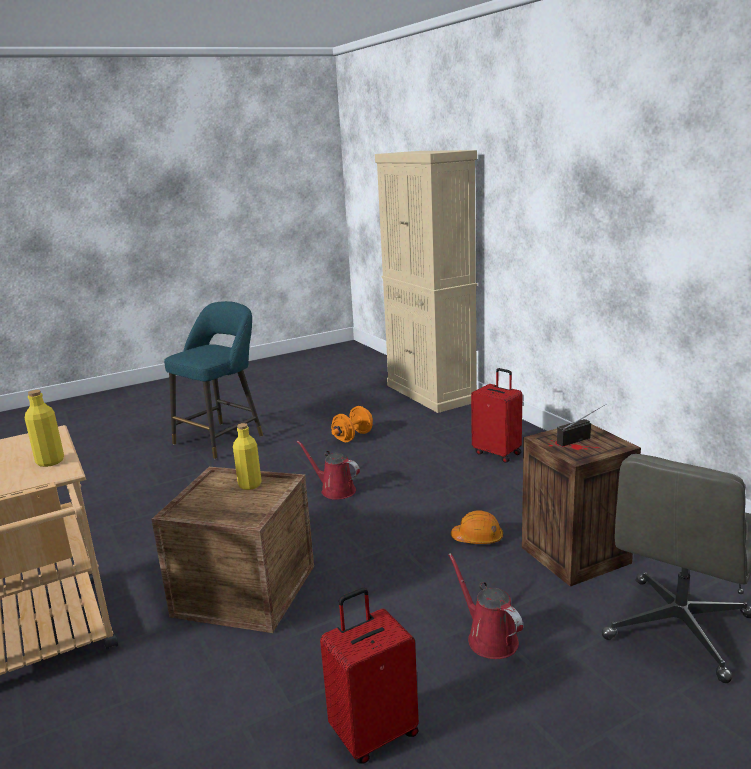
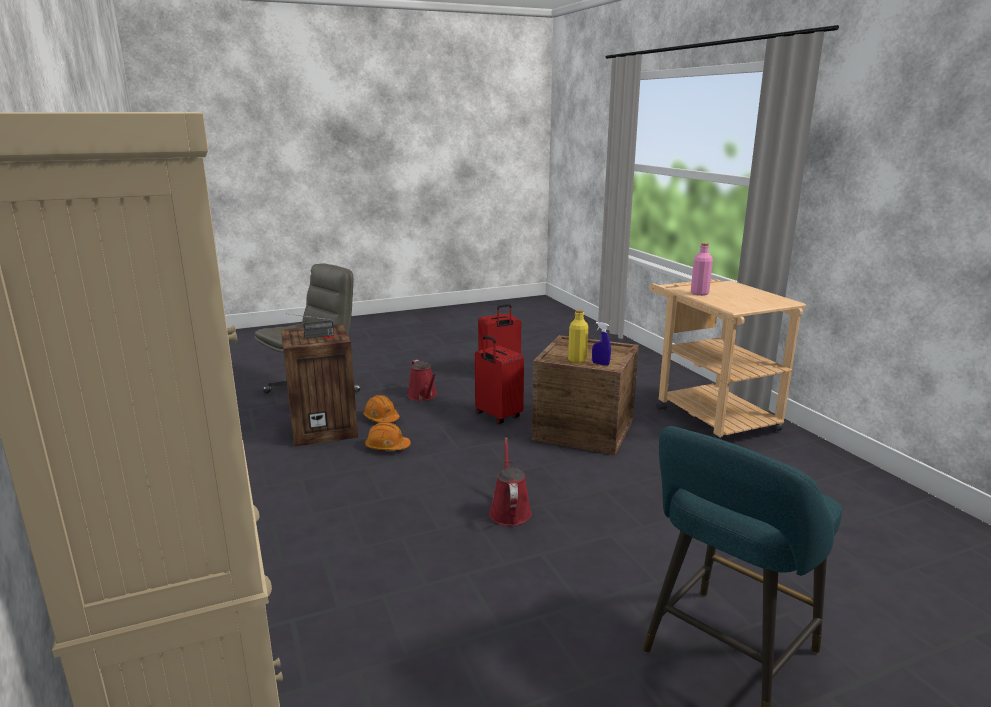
camera: 175 degrees left, 0 degrees up
yellow bottle [25,390,64,467] -> pink bottle [691,242,713,296]
red watering can [297,441,360,500] -> red watering can turned 135 degrees counterclockwise [489,437,532,526]
orange dumbbell [331,406,373,442] -> none
red suitcase [471,368,523,463] -> red suitcase moved to [475,335,524,424]
none -> orange hard hat [363,395,400,423]
none -> blue spray bottle [592,322,611,366]

